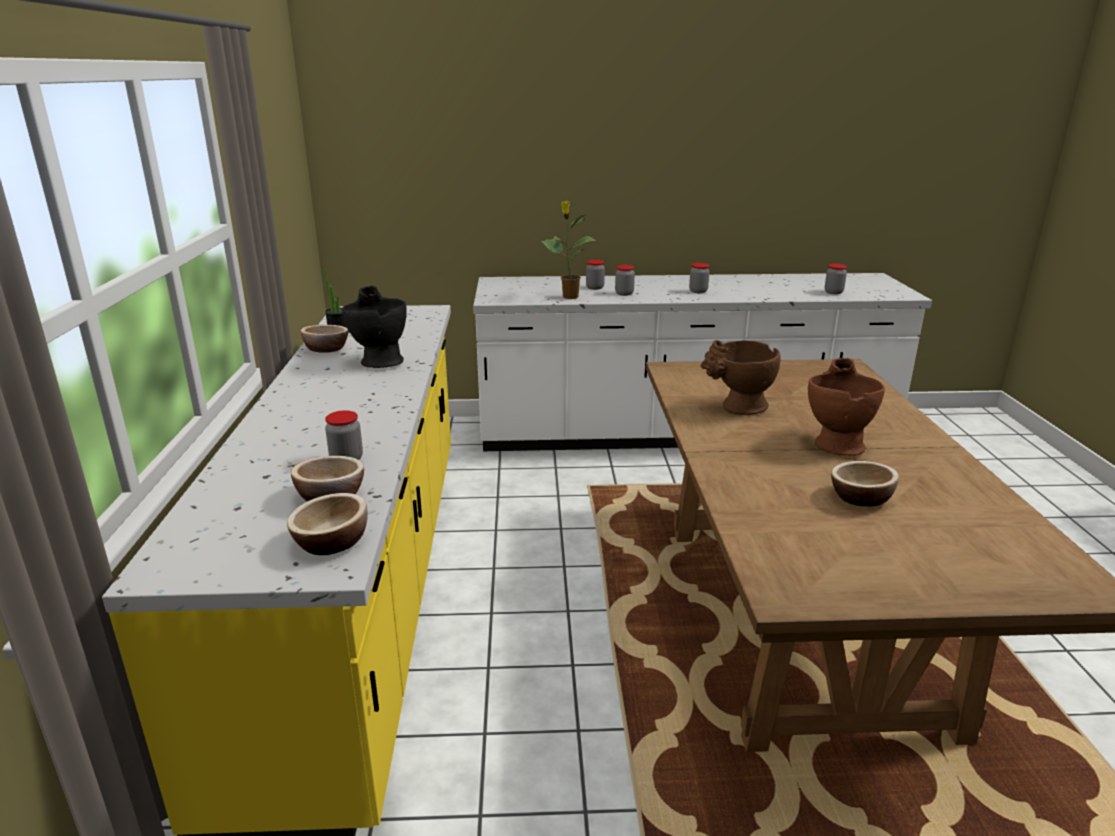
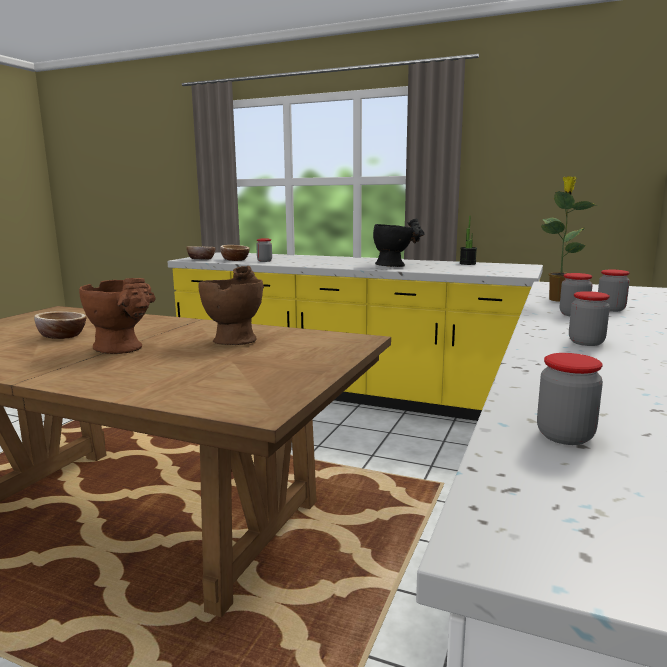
camera: 115 degrees right, 10 degrees down
bowl [301,325,348,353] -> none

